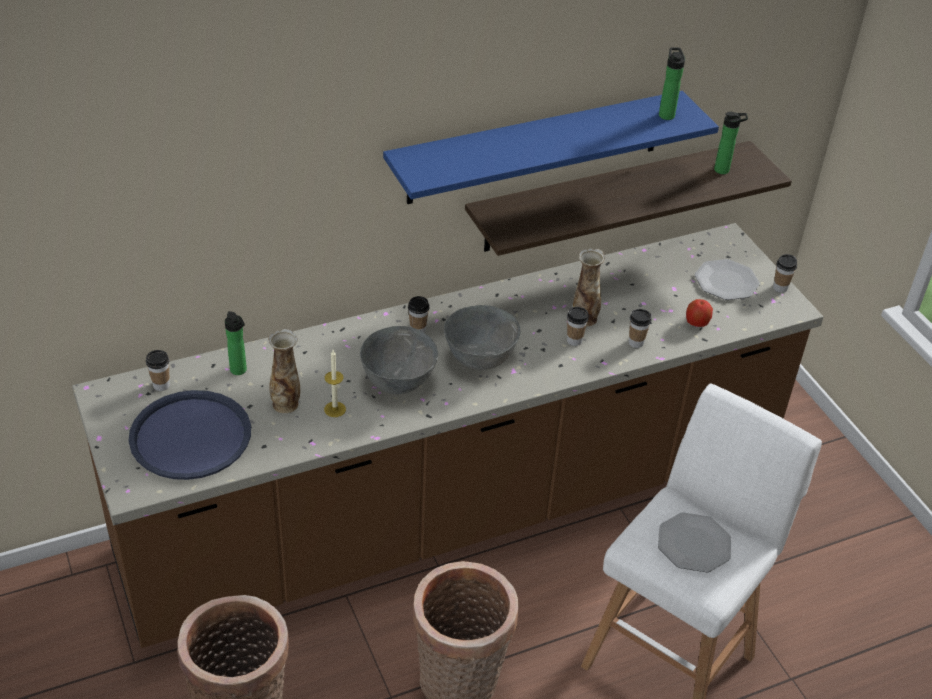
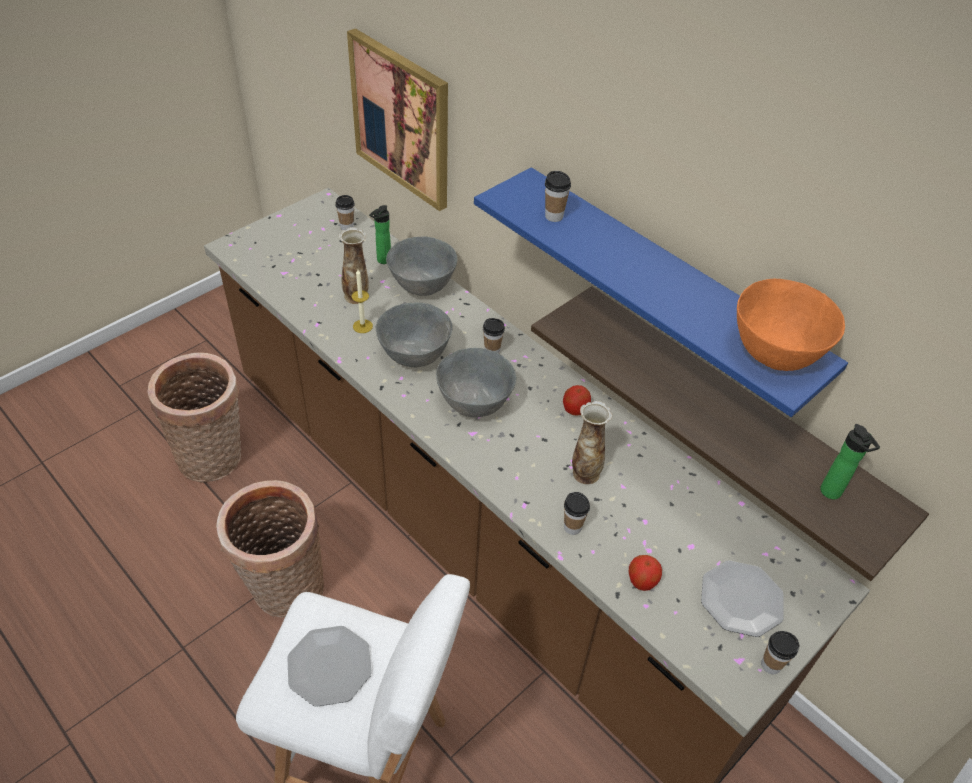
camera: 70 degrees right, 5 degrees up
blue tray [128,390,251,480] -> none
cup [567,307,589,346] -> cup moved to [545,171,571,222]
bottle [659,47,685,120] -> orange bowl [737,279,845,371]
none -> picture [347,28,448,211]
none -> grey bowl [386,237,457,296]
none -> apple [563,385,591,416]

